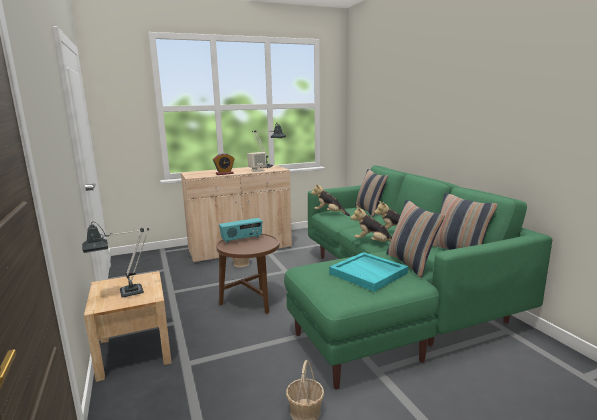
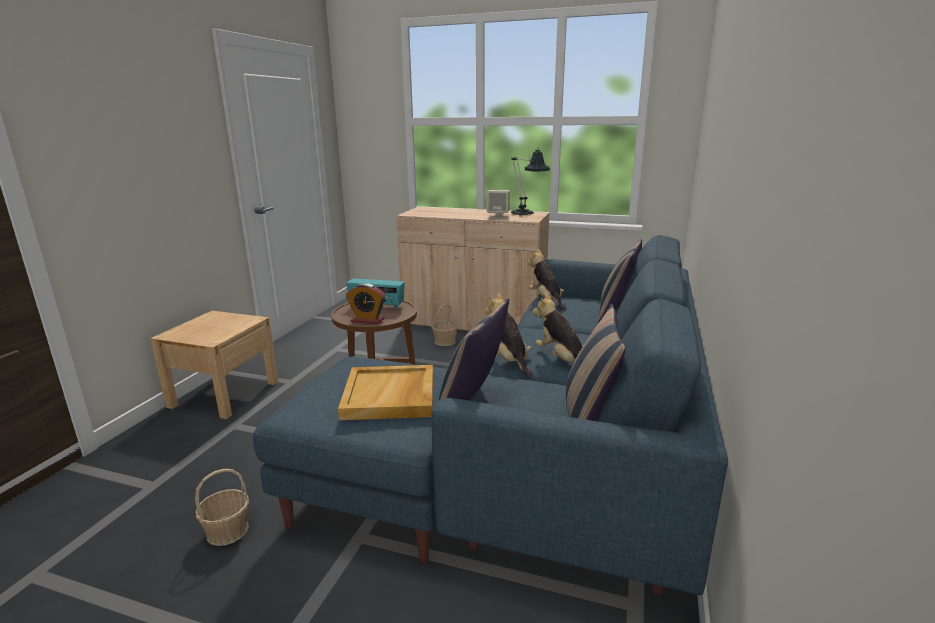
camera: 40 degrees right, 5 degrees up
table lamp [82,222,149,298] -> none
alarm clock [213,153,234,175] -> alarm clock moved to [346,283,385,324]
green sofa [284,166,552,389] -> blue sofa [253,235,728,595]
turquoise tray [329,252,408,292] -> beige tray [338,365,433,420]

